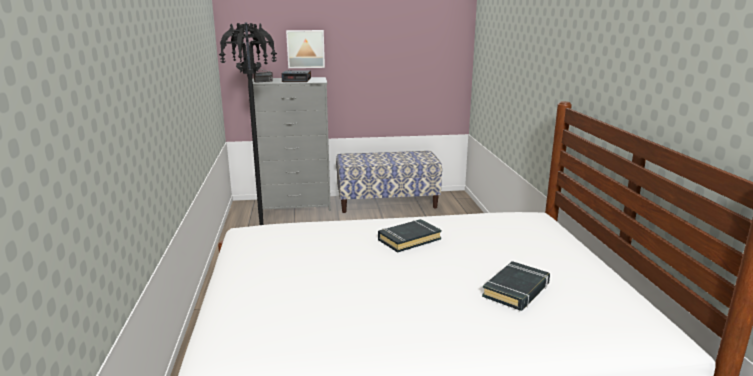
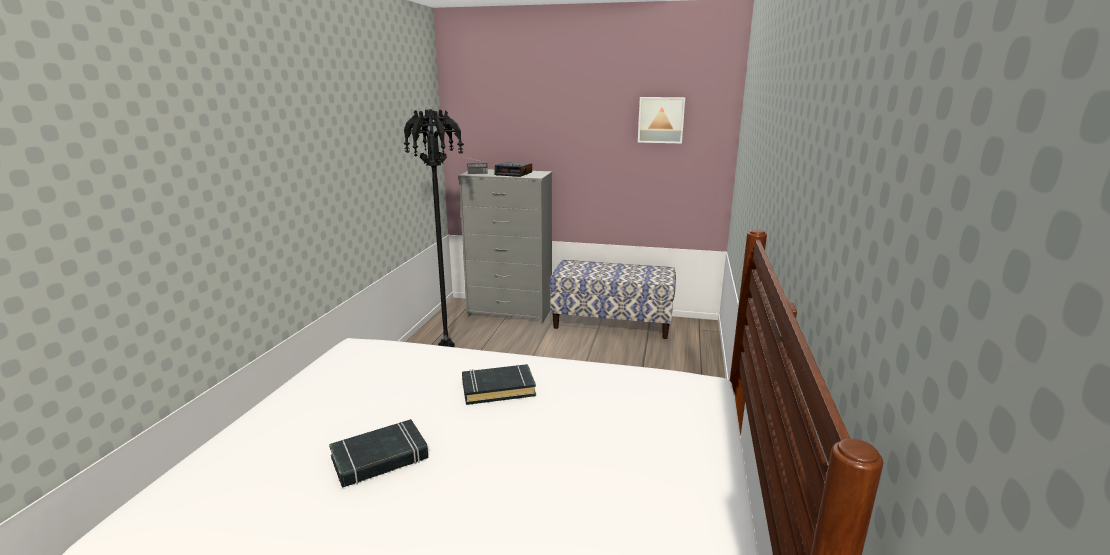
camera: 20 degrees right, 0 degrees up
picture [286,30,325,68] -> picture moved to [638,97,685,144]
black book [482,261,550,311] -> black book moved to [329,419,428,488]

